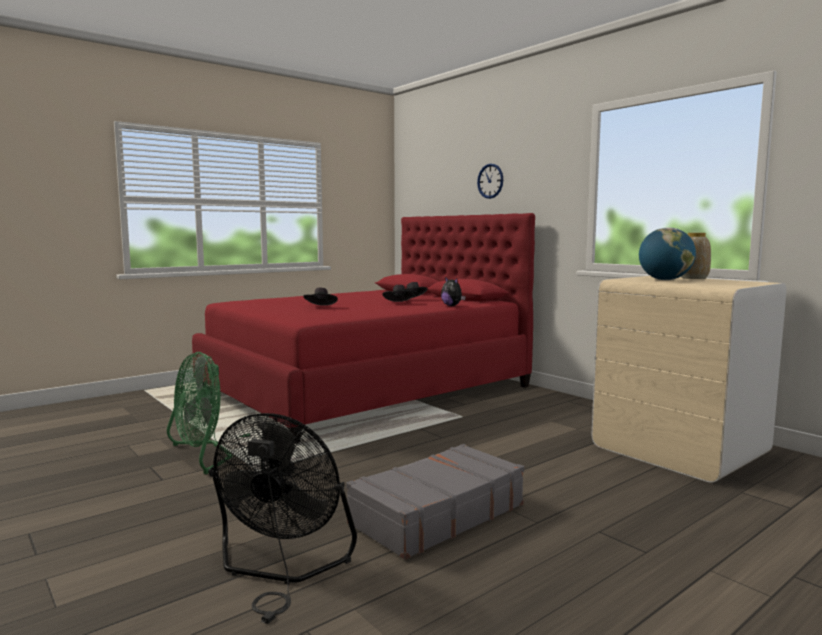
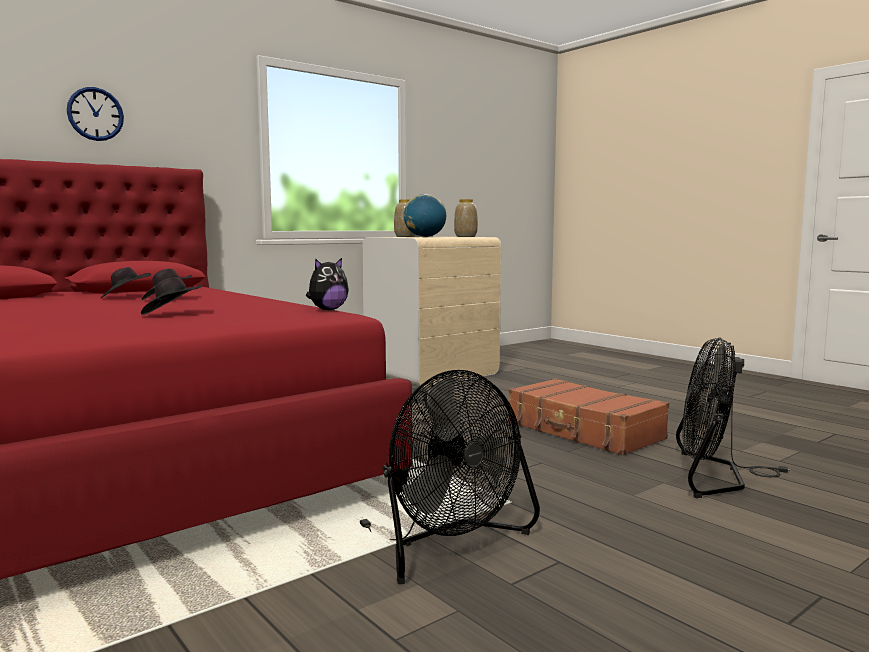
camera: 90 degrees left, 0 degrees up
green fan [167,352,252,474] -> black fan [360,370,540,584]
grey suitcase [347,444,524,560] -> brown suitcase [508,378,669,455]
plush toy [441,277,466,306] -> plush toy moved to [306,258,349,310]
none -> vase [454,199,478,237]

